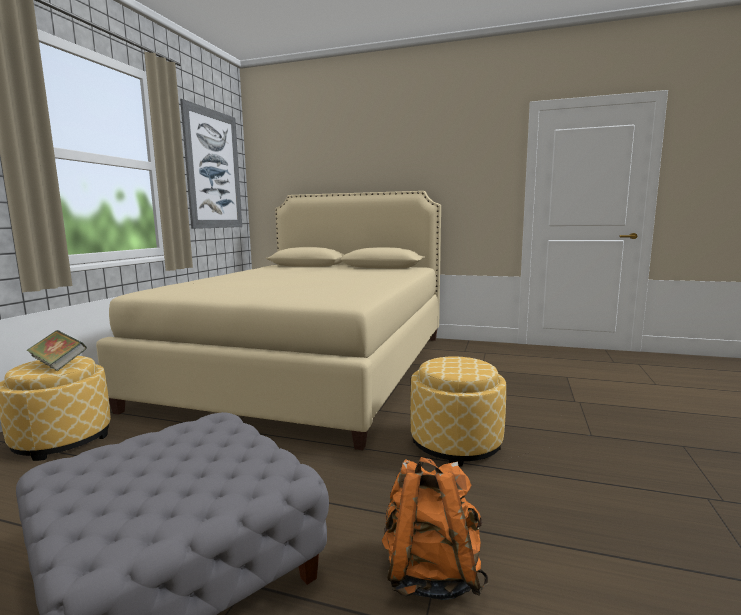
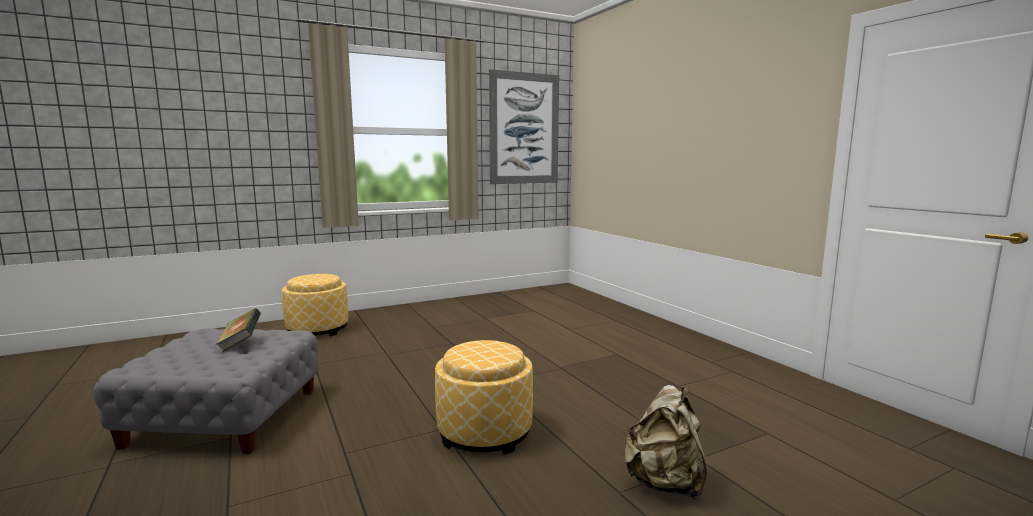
camera: 45 degrees right, 0 degrees up
book [26,330,87,371] -> book moved to [216,308,261,351]
beige bed [96,191,441,450] -> none
orange backpack [382,457,489,600] -> none
none -> beige backpack [624,385,707,499]

